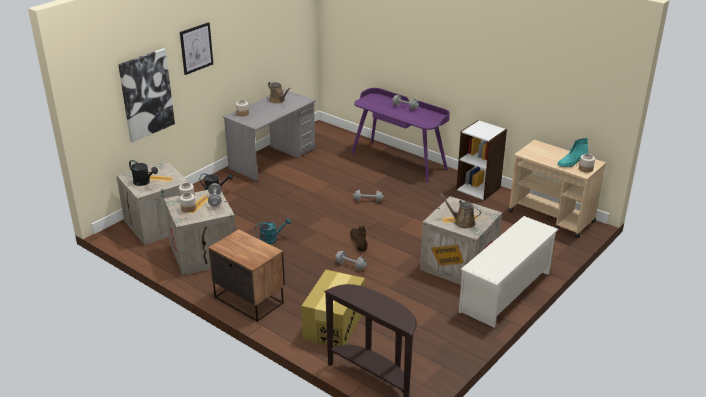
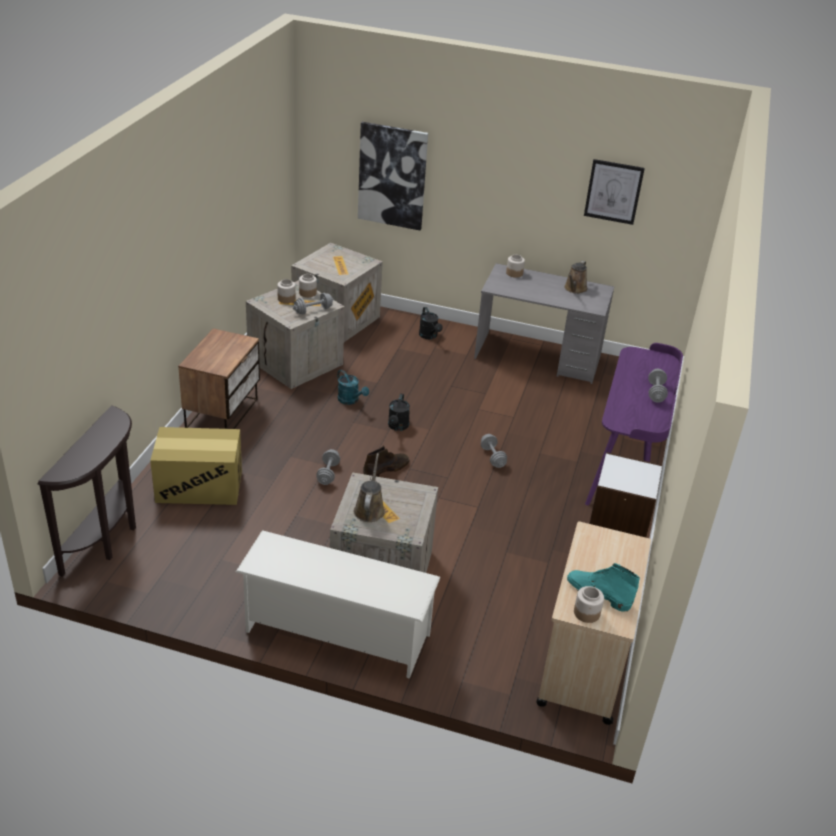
camera: 65 degrees right, 5 degrees up
black watering can [129,160,158,186] -> black watering can moved to [388,394,410,431]
picture [180,22,213,75] -> picture moved to [584,159,645,225]

